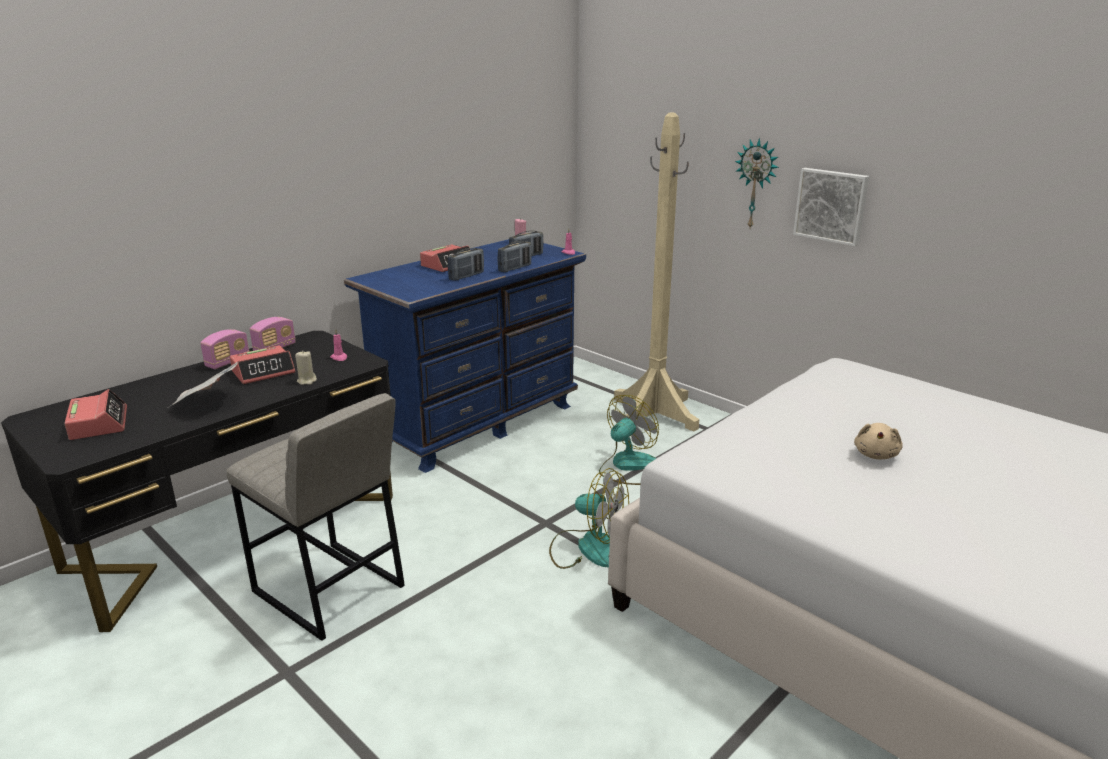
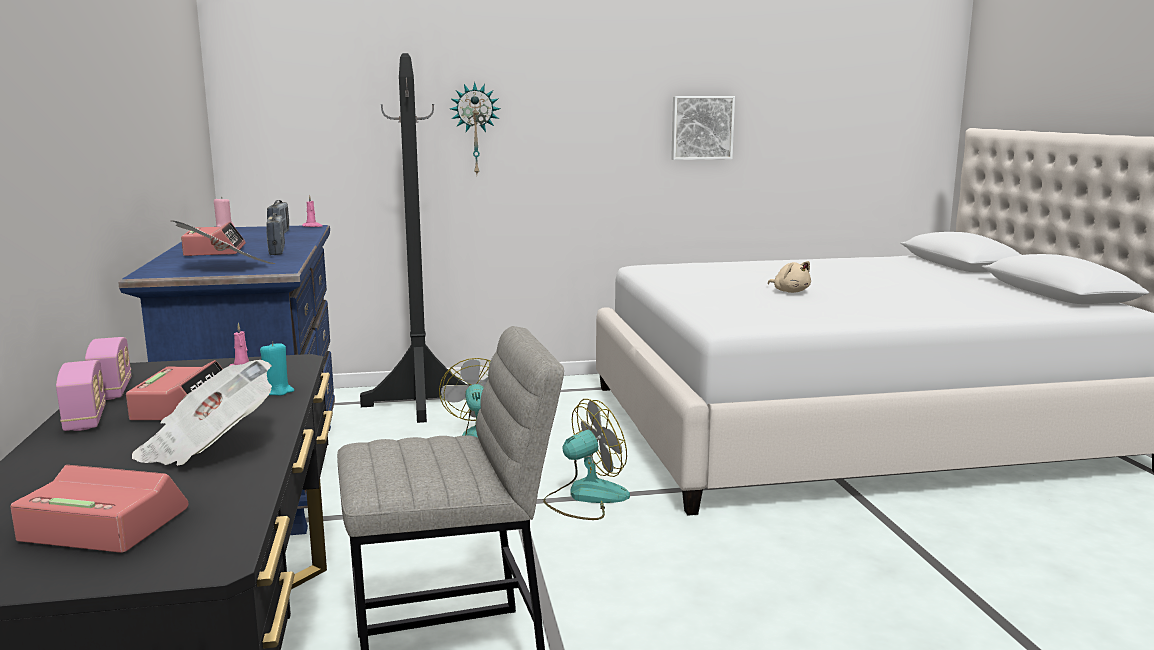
camera: 55 degrees left, 10 degrees down
beige candle [295,350,317,385] -> turquoise candle [260,341,294,396]
radio [497,241,532,272] -> none
beige clothes rack [614,112,699,432] -> black clothes rack [360,53,468,423]
picture [793,168,869,246] -> picture moved to [671,96,735,160]
none -> newspaper [172,221,275,264]

